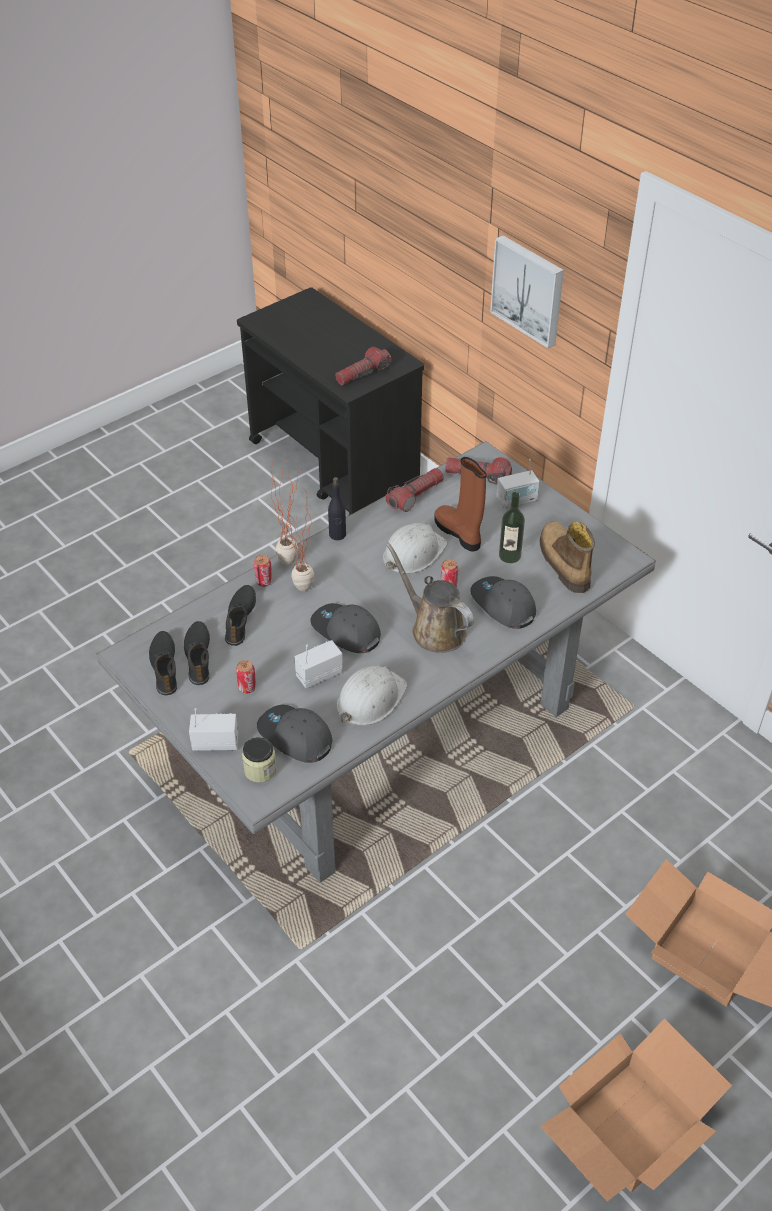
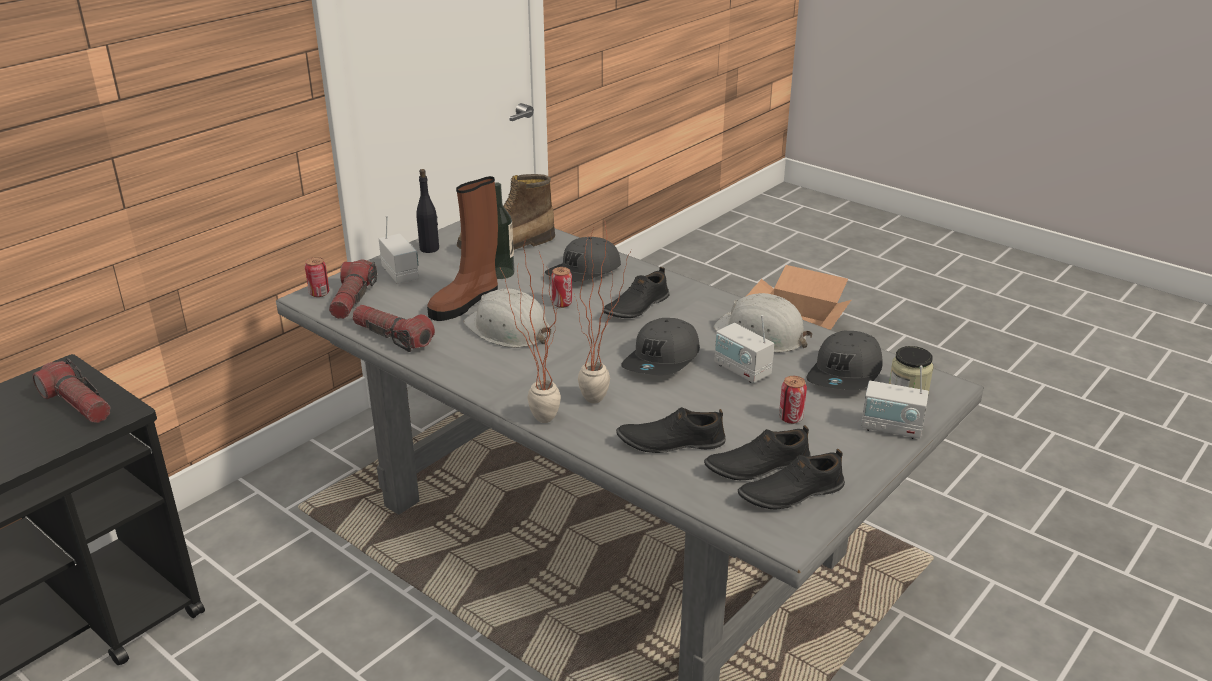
camera: 100 degrees left, 15 degrees down
radio [189,708,238,751] -> radio turned 60 degrees counterclockwise [861,366,929,439]
can [254,555,272,586] -> can moved to [305,257,329,297]
black bottle [328,477,346,540] -> black bottle moved to [416,169,439,253]
brown watering can [386,542,474,653] -> black shoe [603,267,670,318]
picture [490,235,564,348] -> none
cardboard box [540,1019,732,1202] -> none

